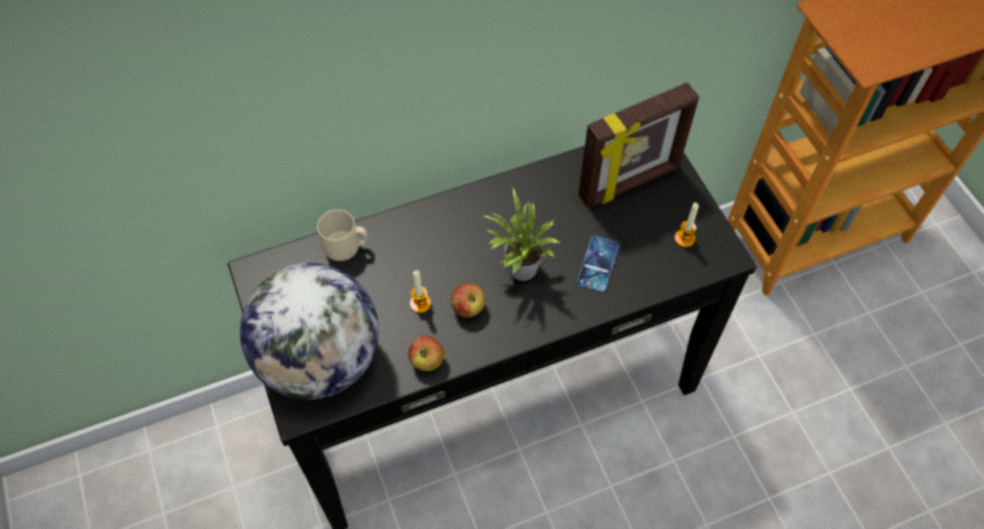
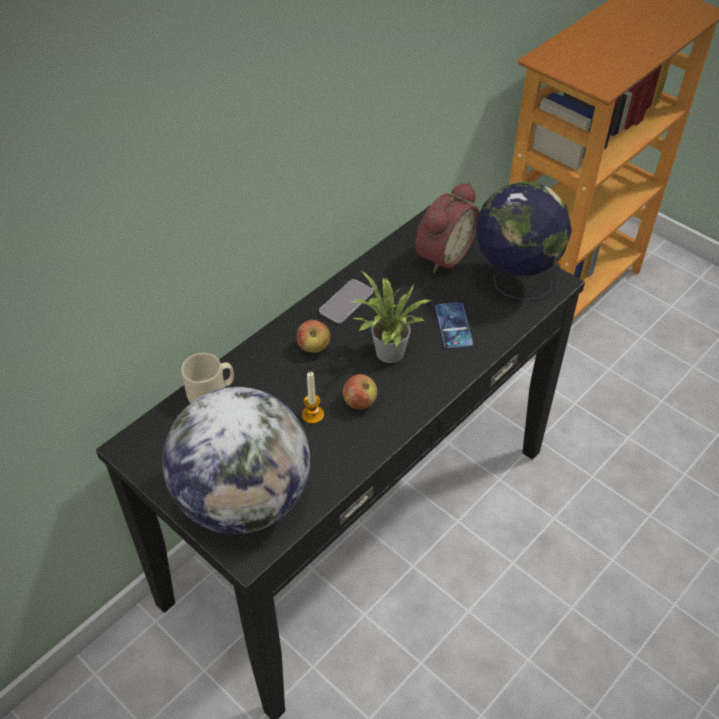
camera: 25 degrees left, 10 degrees down
apple [408,336,445,371] -> apple moved to [296,320,330,353]
picture frame [578,82,699,208] -> alarm clock [415,182,480,273]
candle [674,203,699,248] -> globe [476,181,572,300]
none -> phone [319,279,373,324]

